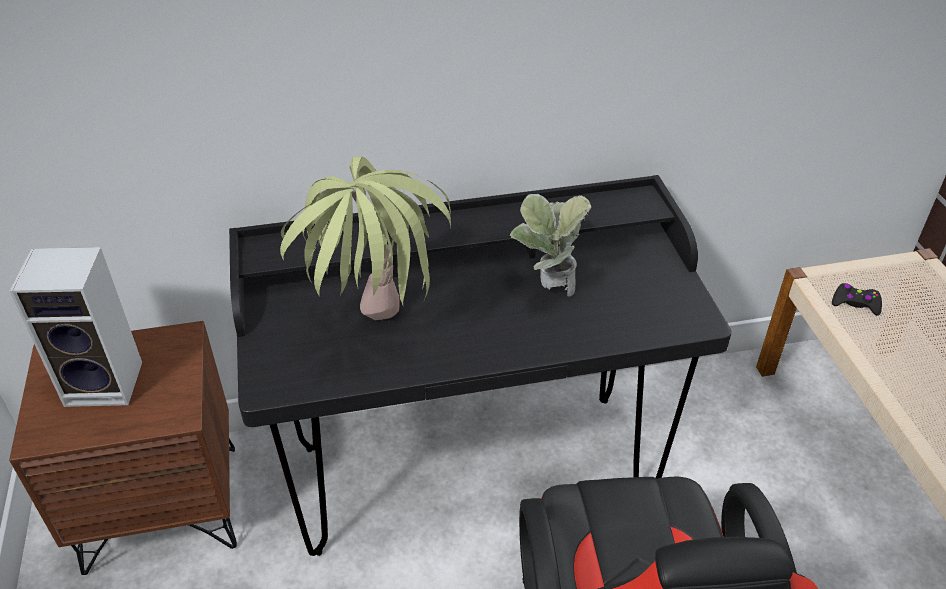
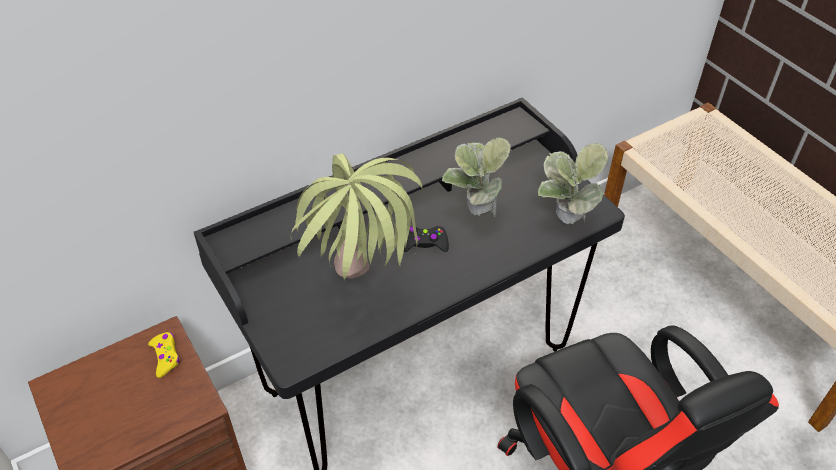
camera: 20 degrees left, 5 degrees up
speaker [10,247,142,407] -> none
black game controller [832,283,882,316] -> black game controller moved to [404,226,449,252]
none -> yellow game controller [148,332,179,378]
none -> potted plant [538,143,609,225]

